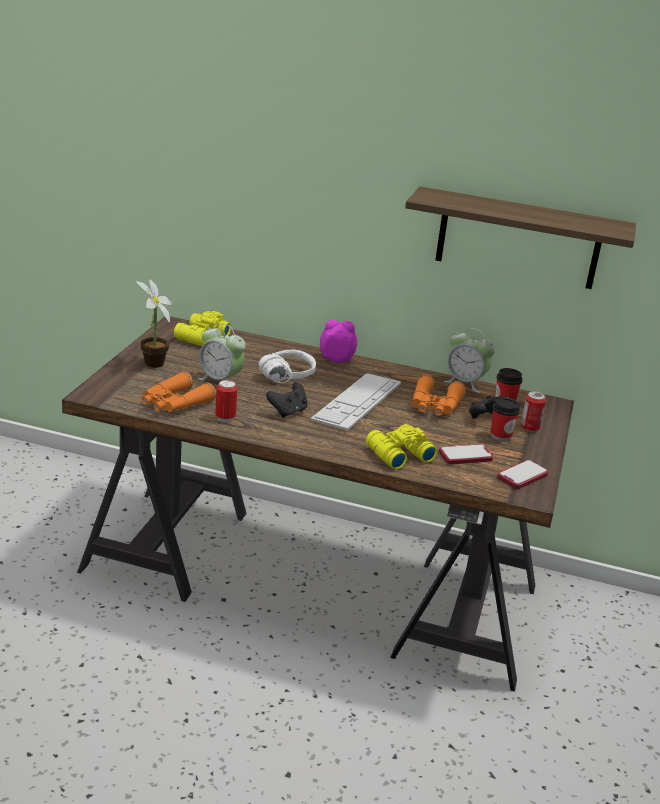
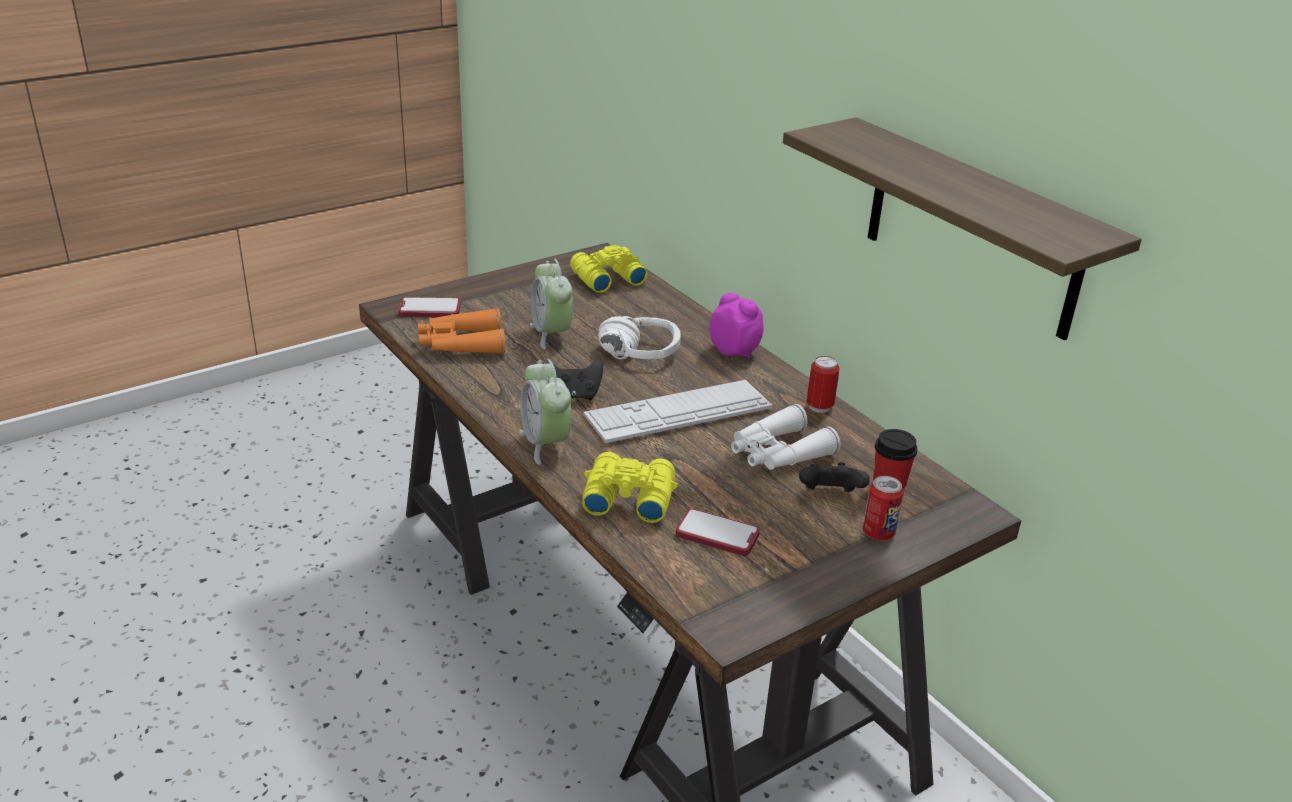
camera: 40 degrees right, 5 degrees up
potted plant [136,279,172,368] -> none
can [215,380,237,422] -> can moved to [807,356,840,413]
orange binoculars [412,375,466,416] -> white binoculars [731,404,841,470]
alarm clock [444,328,495,393] -> alarm clock moved to [519,359,572,465]
cup [491,397,520,442] -> none
phone [497,460,548,489] -> phone moved to [399,297,460,317]

